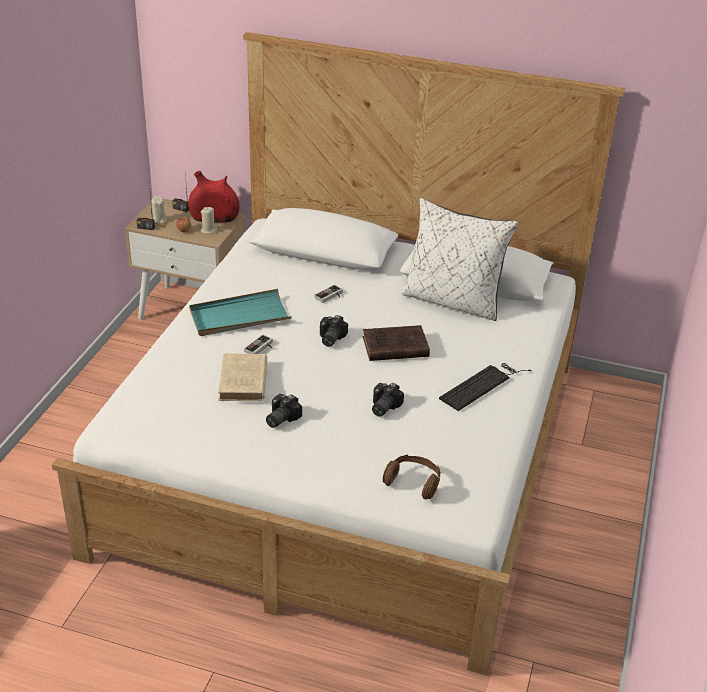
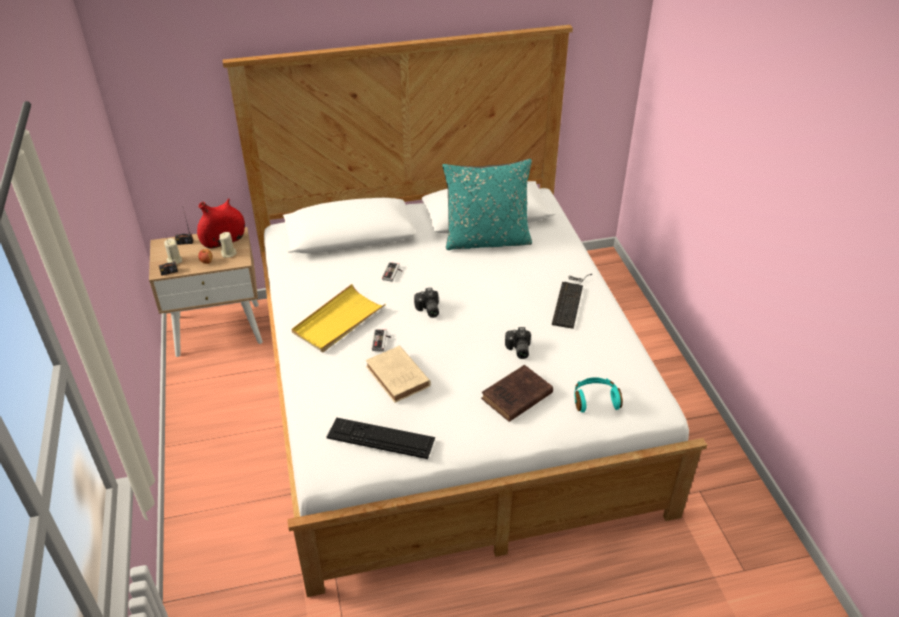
camera: 30 degrees left, 5 degrees up
turquoise tray [189,289,292,336] -> yellow tray [291,284,386,353]
camera [266,394,302,428] -> none
brown book [363,325,430,361] -> brown book moved to [481,365,553,422]
brown headphones [383,455,440,499] -> turquoise headphones [574,377,623,412]
white pillow [402,198,518,321] -> turquoise pillow [442,159,532,250]
none -> keyboard [327,417,435,459]

